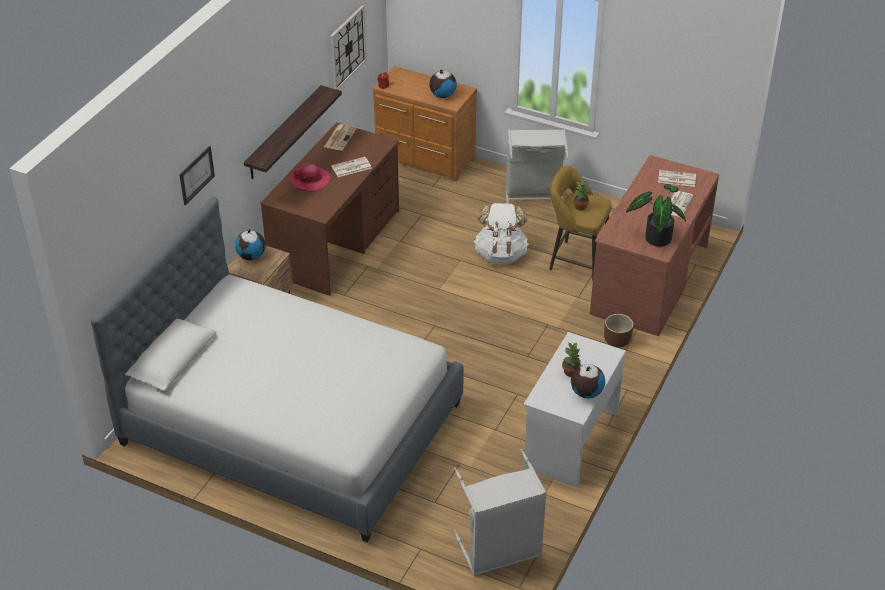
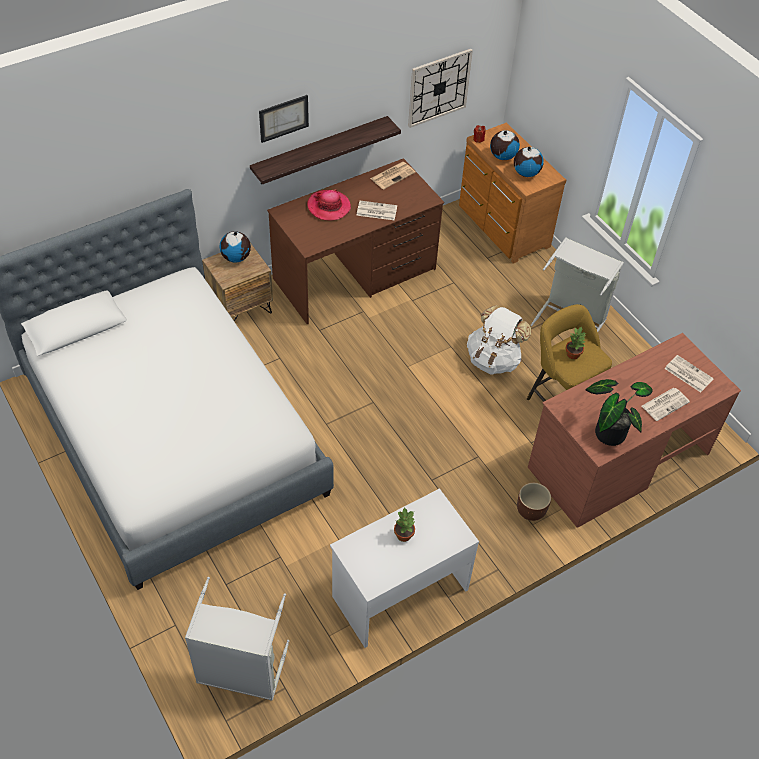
camera: 30 degrees right, 10 degrees up
picture [179,146,215,205] -> picture moved to [259,95,309,143]
globe [571,364,605,399] -> globe moved to [490,130,520,160]

